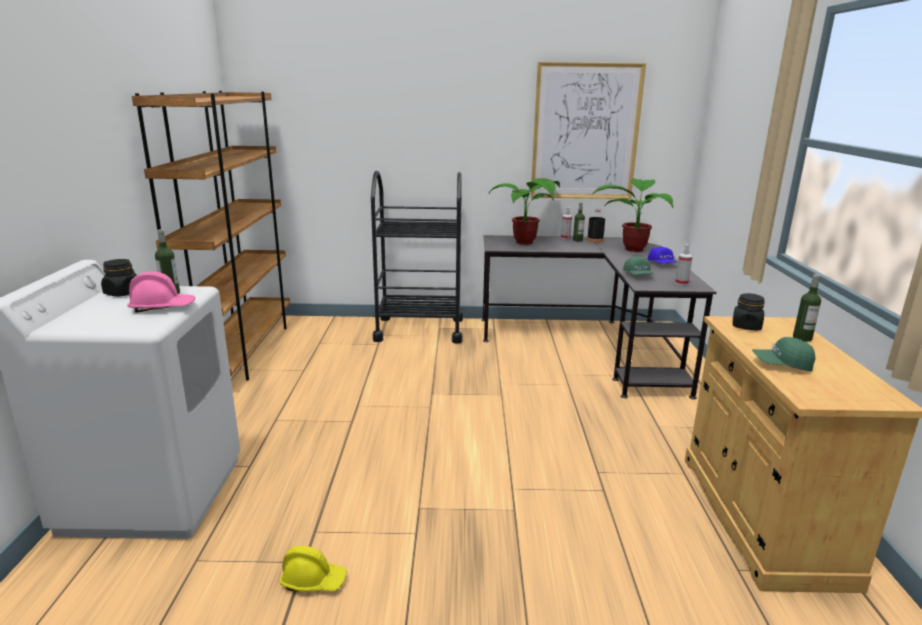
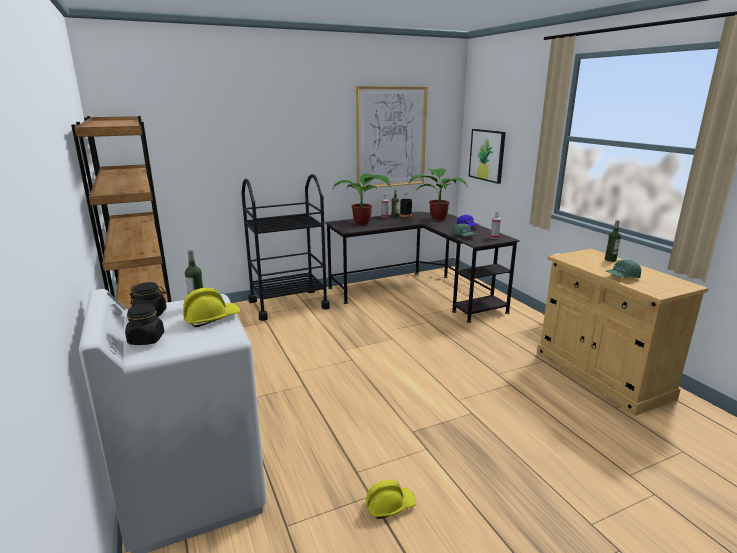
camera: 25 degrees left, 0 degrees up
pink hard hat [127,271,195,313] -> yellow hard hat [183,288,240,327]
black jar [733,293,765,331] -> black jar moved to [125,303,164,345]
none -> picture [468,129,506,184]

